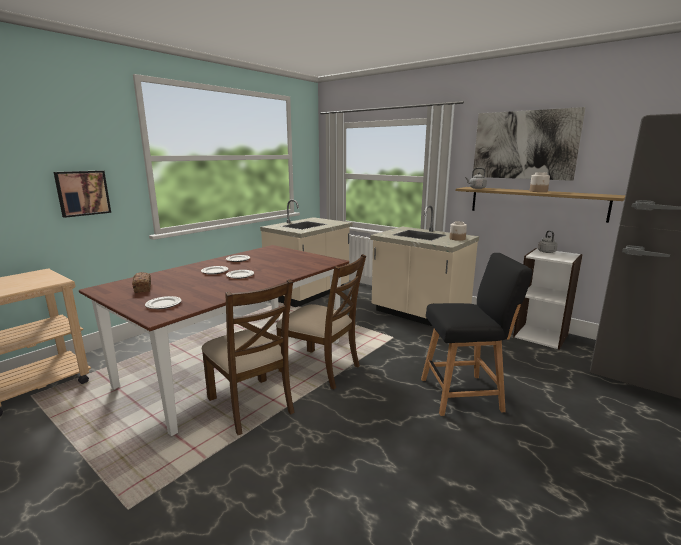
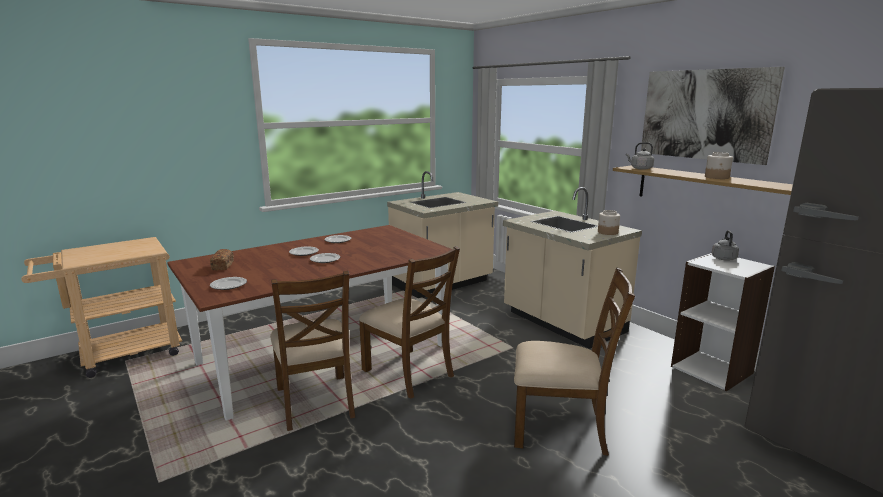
camera: 15 degrees right, 0 degrees up
picture [54,170,111,218] -> none
black stool [421,253,532,416] -> brown chair [514,267,635,456]

